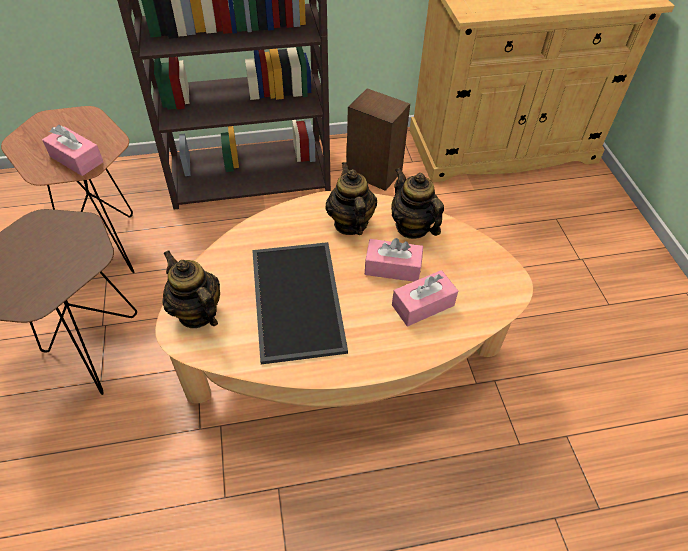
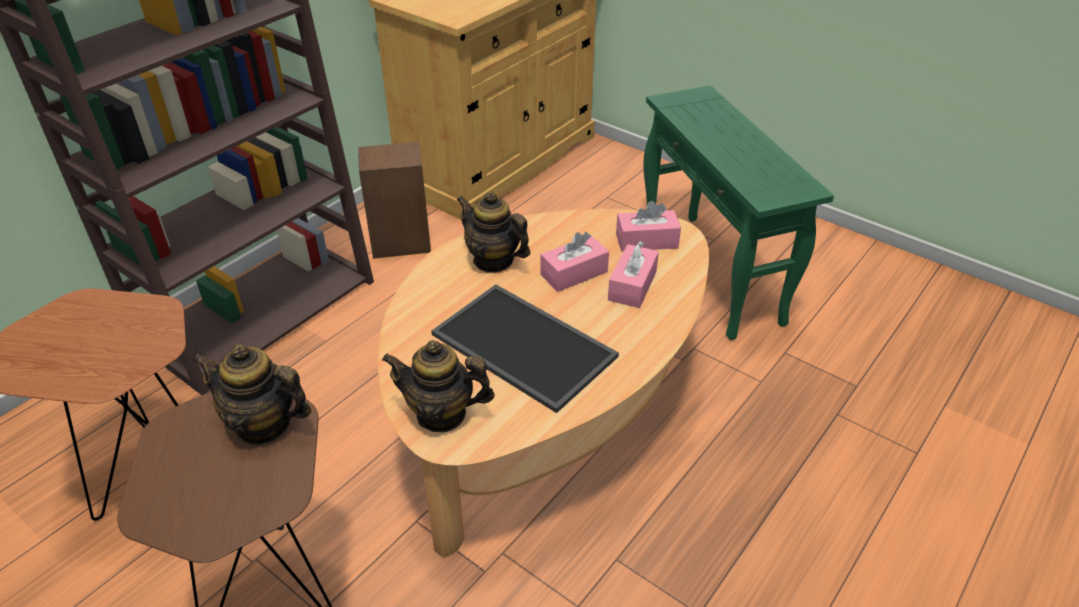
camera: 40 degrees left, 10 degrees down
pink tissue box [42,125,103,176] -> pink tissue box moved to [616,201,681,252]
teapot [391,168,444,239] -> teapot moved to [192,344,312,445]
none -> green side table [643,85,834,340]

